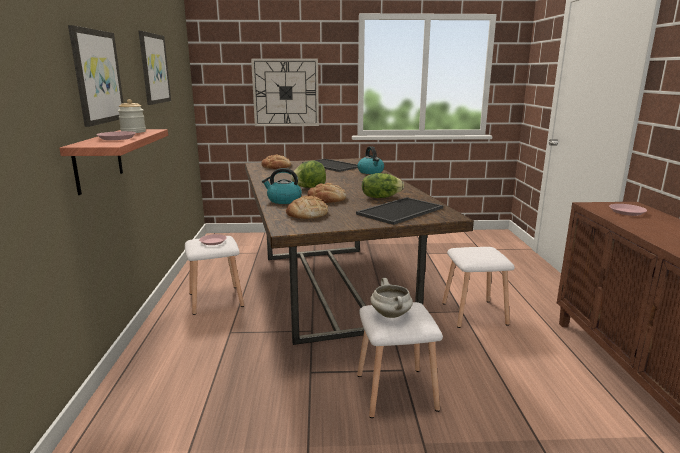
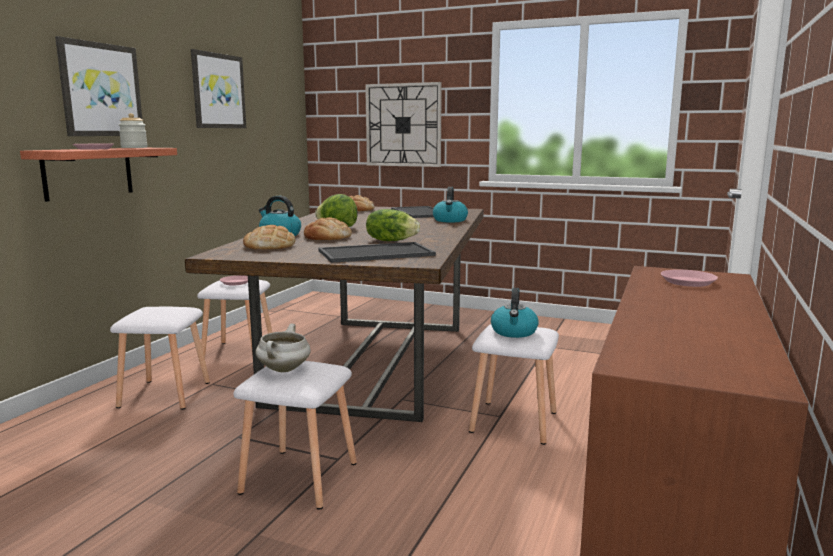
camera: 25 degrees right, 5 degrees down
none -> white stool [110,307,210,410]
none -> kettle [491,288,539,338]

